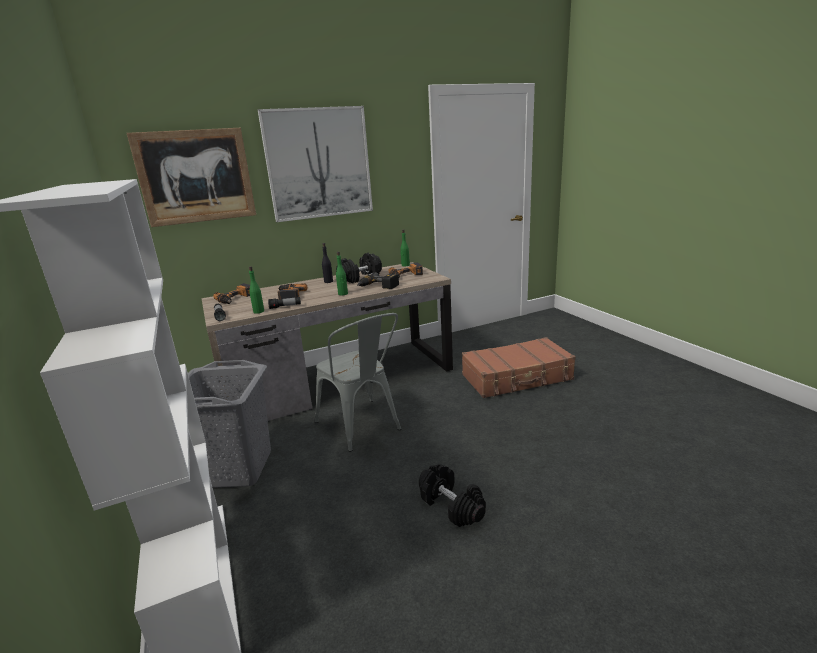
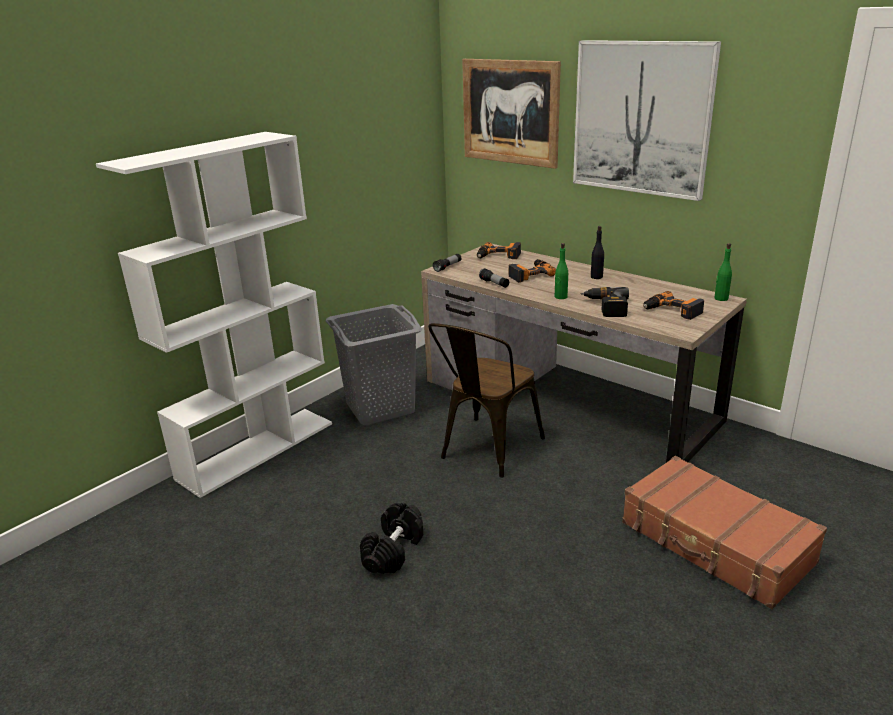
camera: 65 degrees right, 5 degrees up
green bottle [249,266,264,314] -> none
grey chair [315,313,402,452] -> brown chair [428,323,545,478]
black dumbbell [336,253,382,283] -> none

